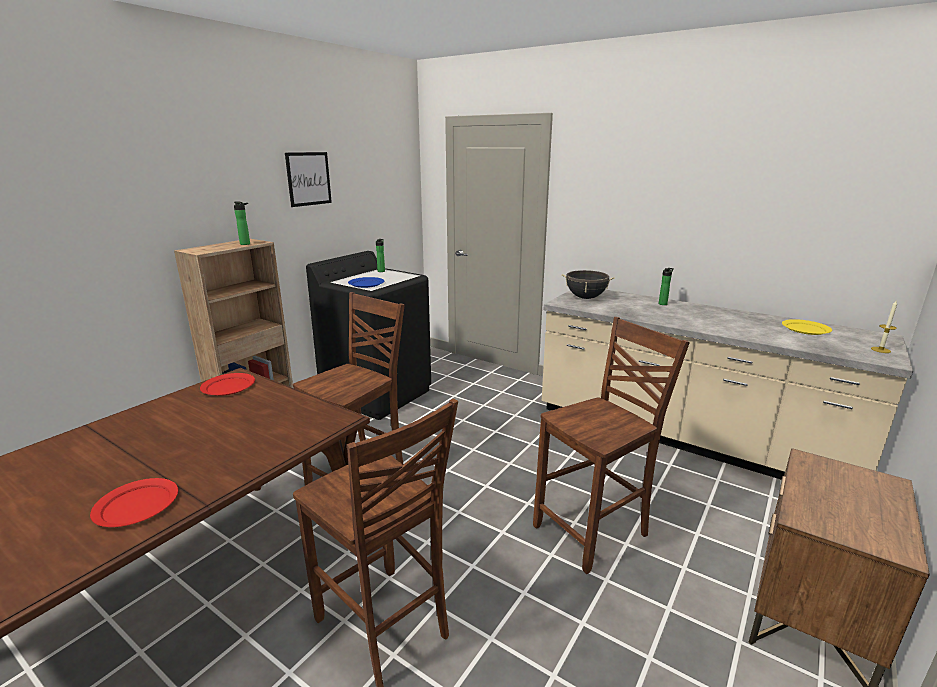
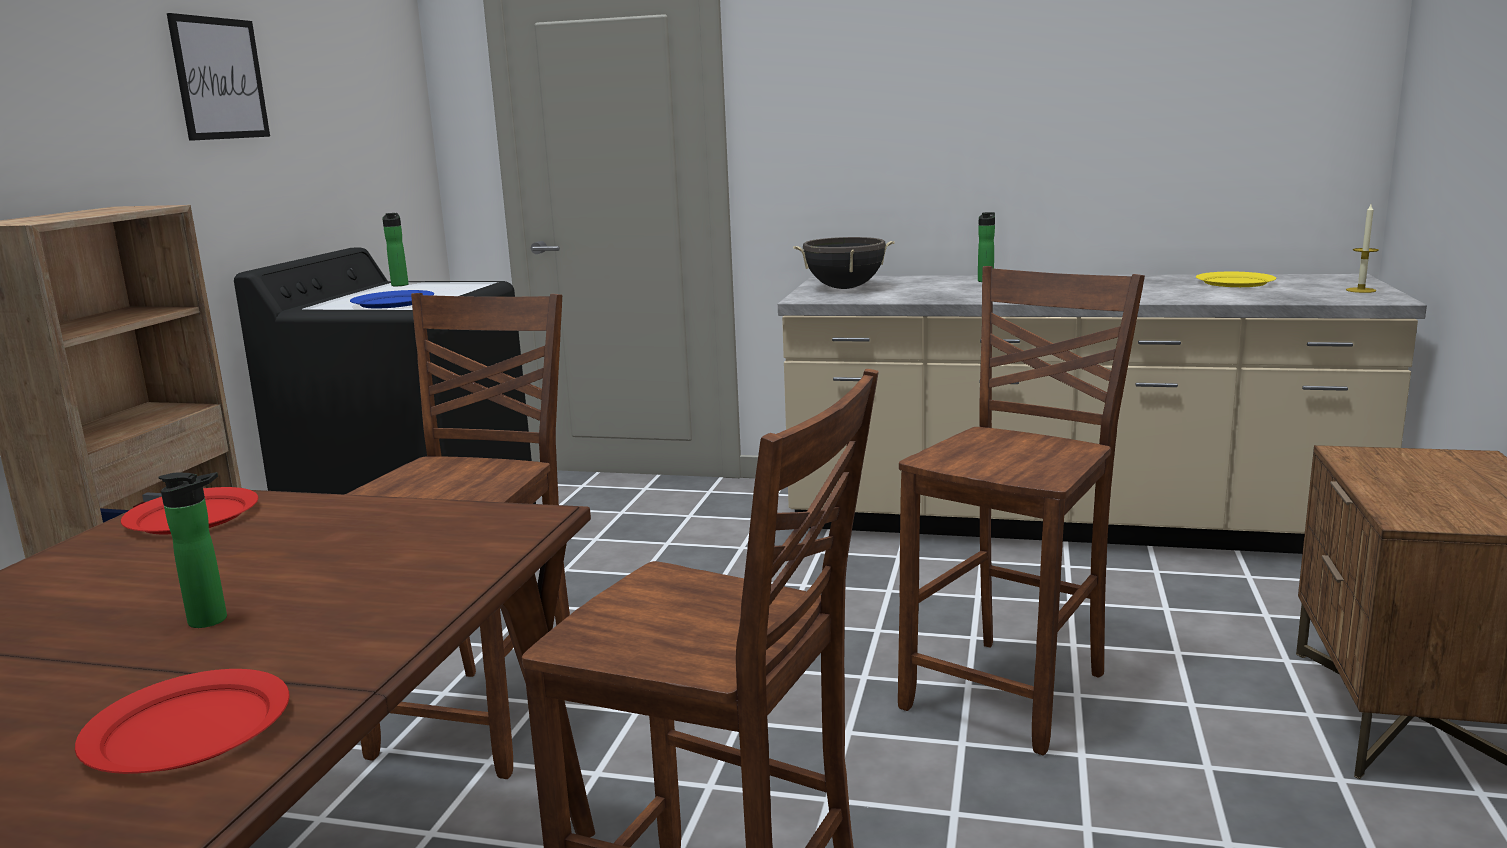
camera: 20 degrees left, 5 degrees down
bottle [234,202,250,245] -> bottle moved to [158,472,227,628]

